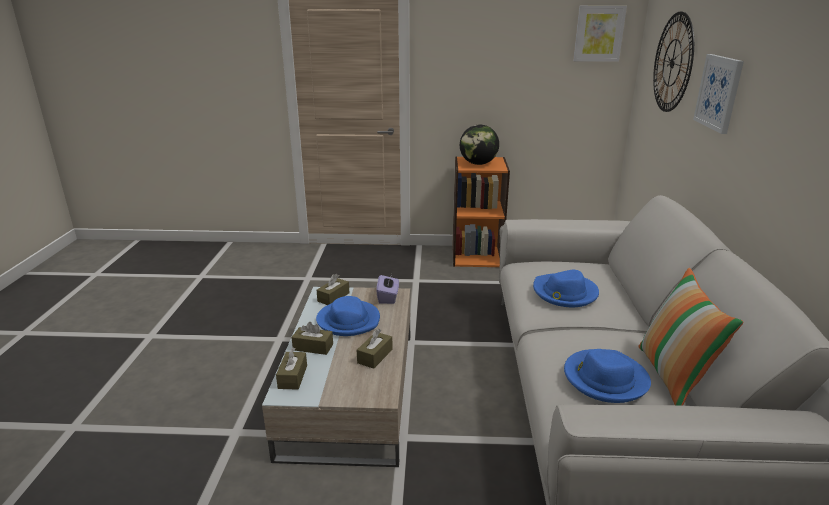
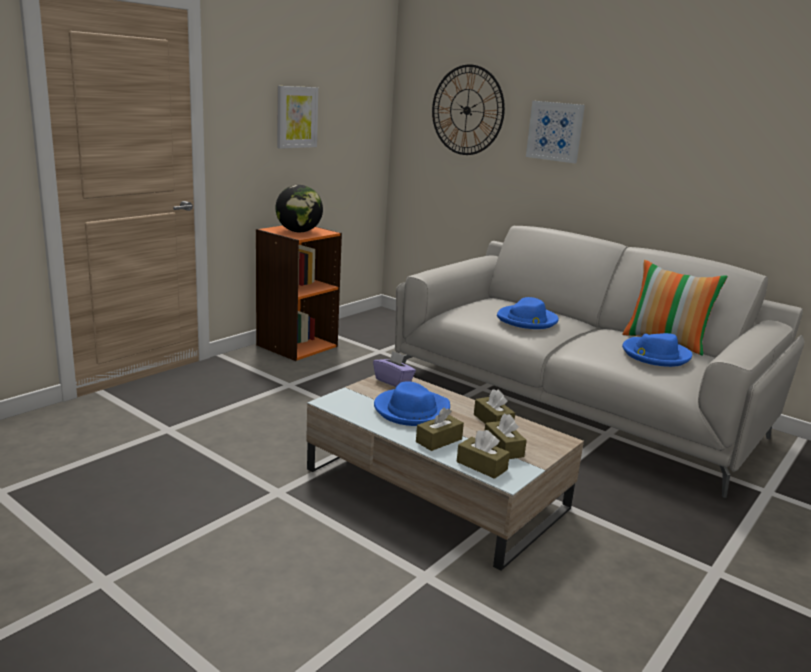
camera: 55 degrees left, 5 degrees down
brown tissue box [317,274,349,305] -> brown tissue box moved to [485,414,527,459]
picture [573,6,627,62] -> picture moved to [277,86,318,149]

